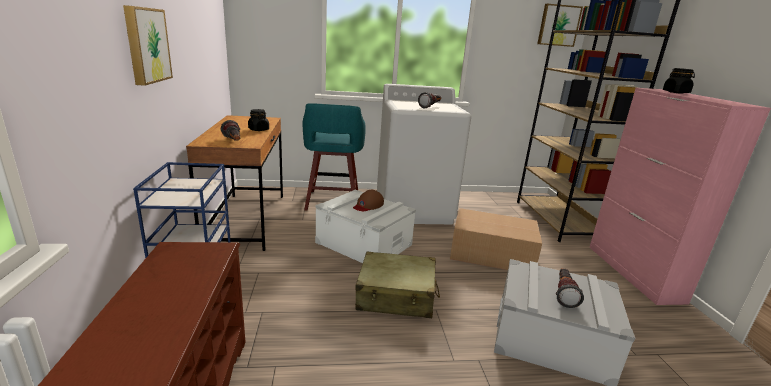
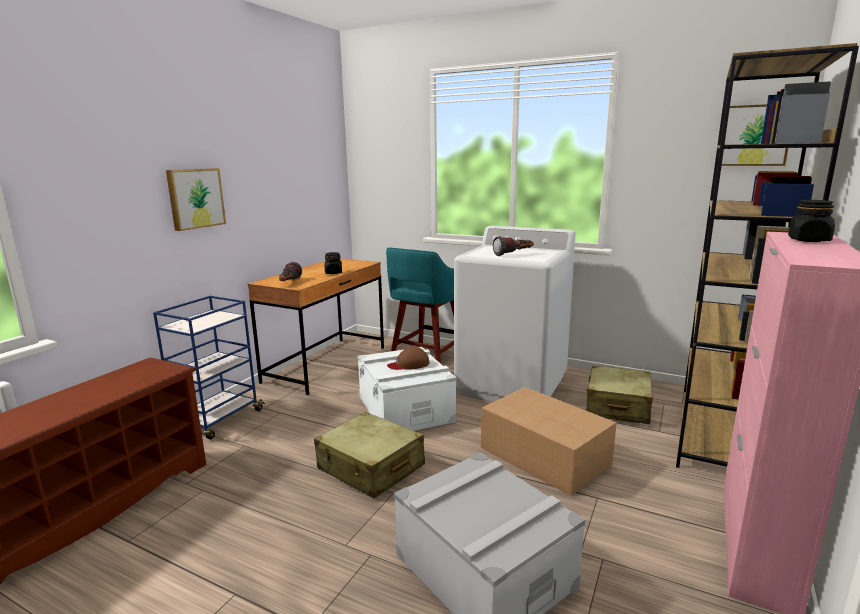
camera: 35 degrees right, 5 degrees down
flashlight [556,268,584,308] -> none
none -> beige suitcase [586,366,653,424]

